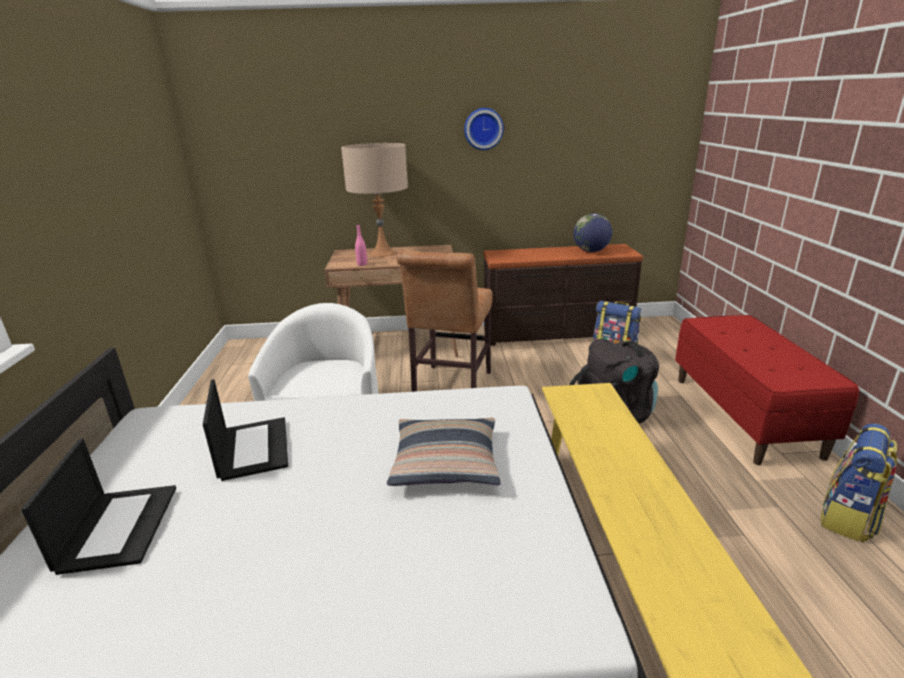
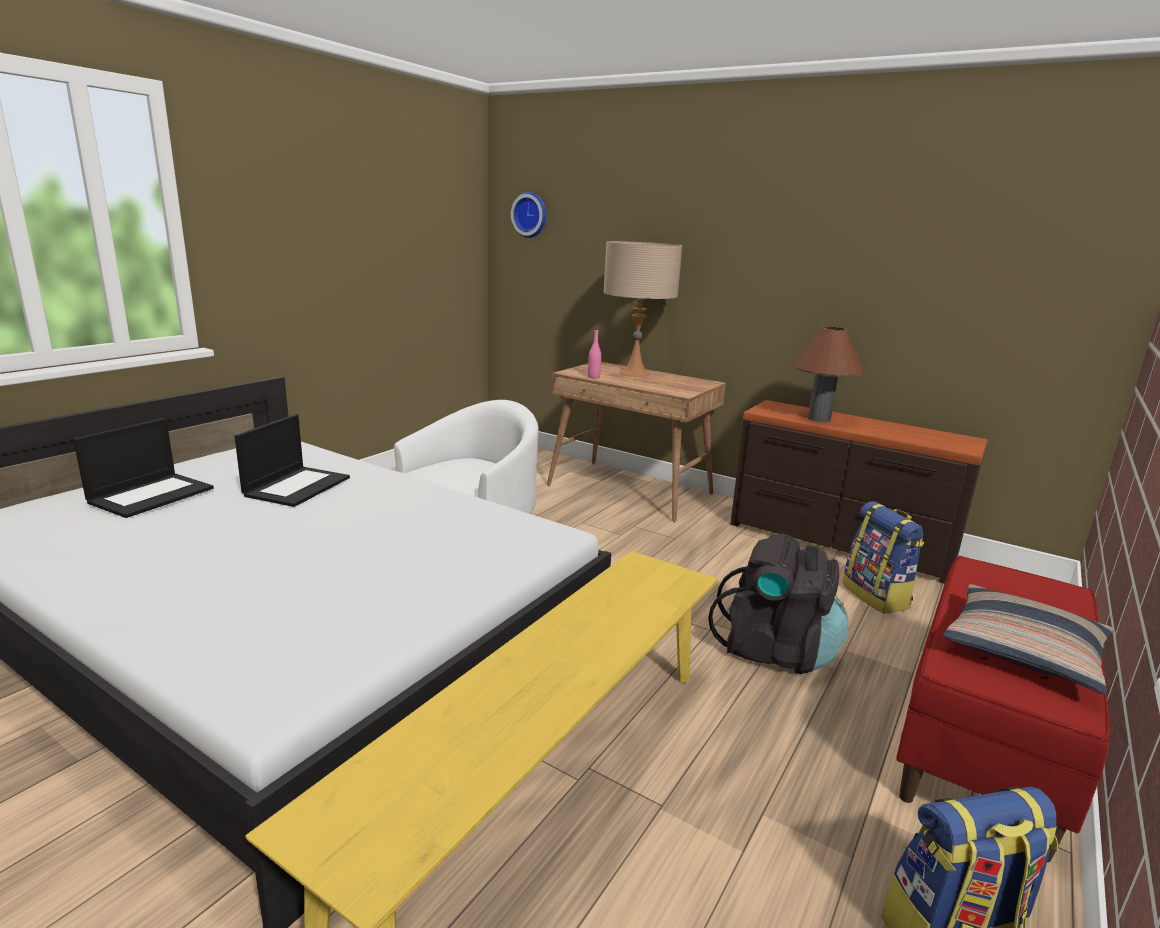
camera: 35 degrees right, 5 degrees down
pillow [387,418,501,486] -> pillow moved to [943,584,1113,694]
brown chair [396,250,493,392] -> none
wall clock [464,108,504,150] -> wall clock moved to [511,192,546,238]
globe [573,214,612,252] -> none
none -> brown table lamp [793,327,863,422]

